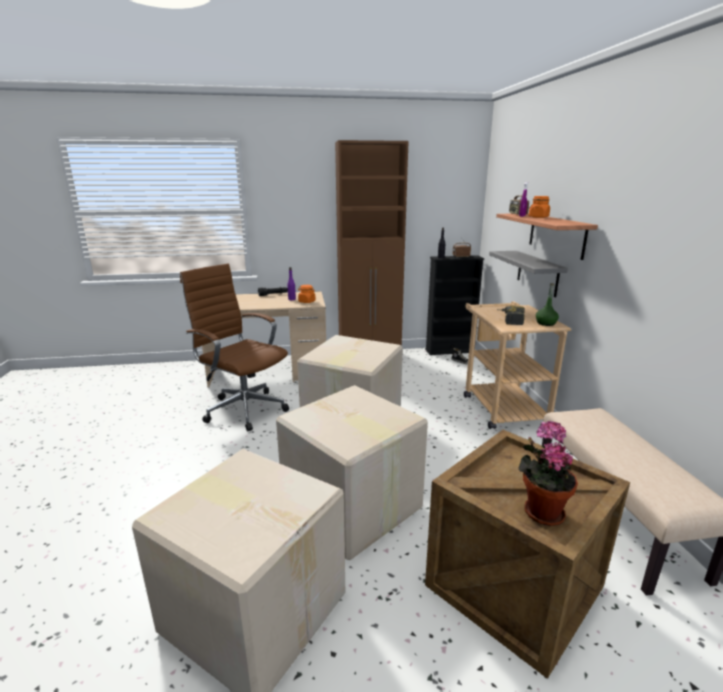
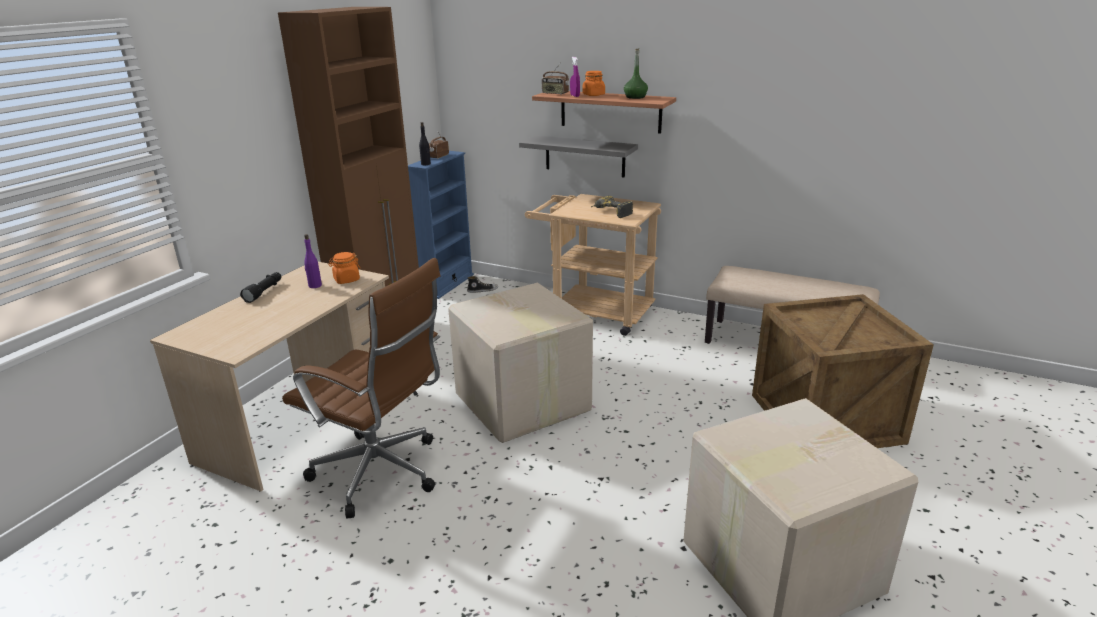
camera: 55 degrees left, 5 degrees up
brown office chair [180,264,289,431] -> brown office chair turned 135 degrees counterclockwise [282,258,441,518]
cardboard box [276,385,428,560] -> none
black bookcase [425,255,485,355] -> blue bookcase [408,151,474,299]
potted plant [519,421,578,526] -> none
green bottle [536,283,559,326] -> green bottle moved to [624,49,648,99]

